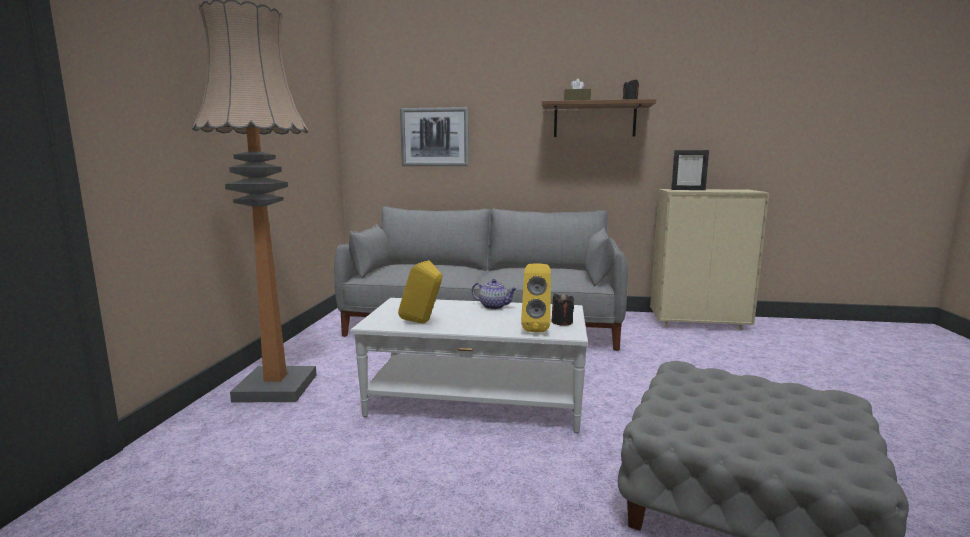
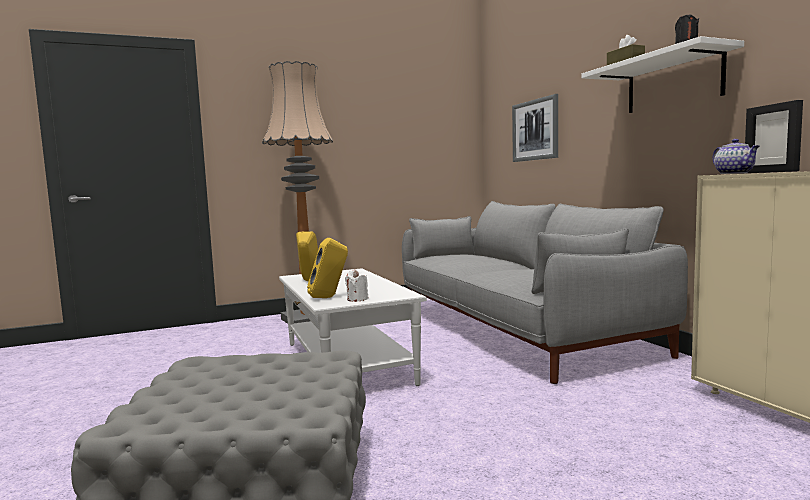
camera: 60 degrees right, 5 degrees down
teapot [472,279,517,309] -> teapot moved to [713,139,760,174]
brown shelf [542,99,656,137] -> white shelf [582,36,744,113]
black candle [551,292,574,326] -> white candle [345,269,368,302]

